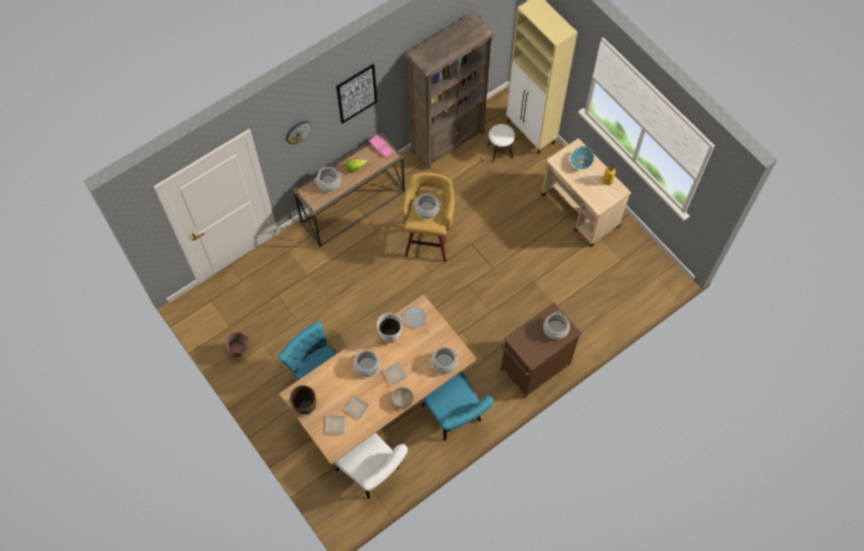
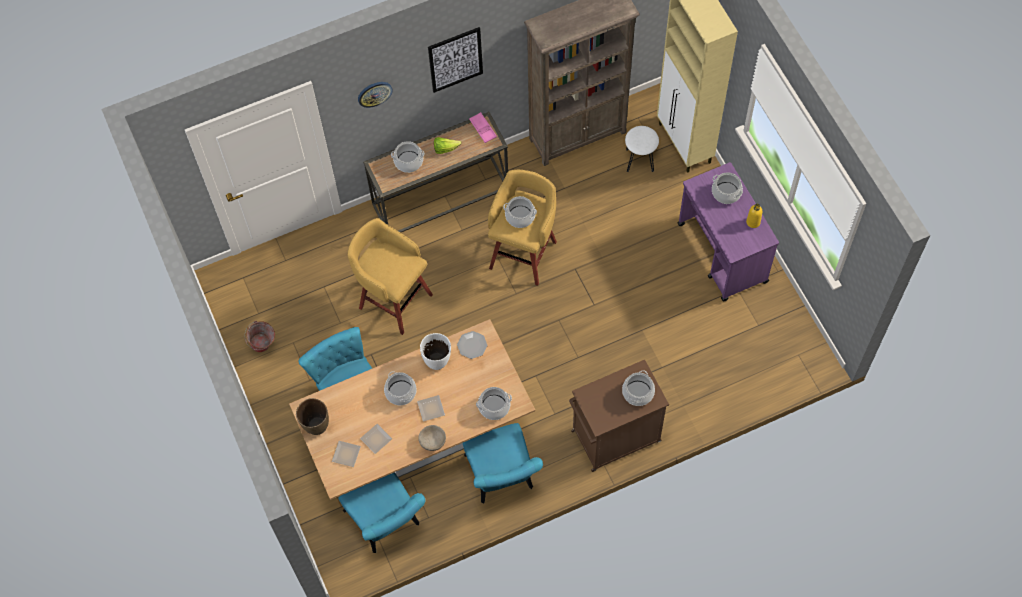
camera: 15 degrees right, 0 degrees up
white chair [334,433,408,499] -> turquoise chair [338,472,425,553]
beige cart [541,139,631,247] -> purple cart [678,162,779,302]
bowl [571,146,594,169] -> cooking pot [712,172,743,204]
none -> yellow stool [348,218,433,335]

